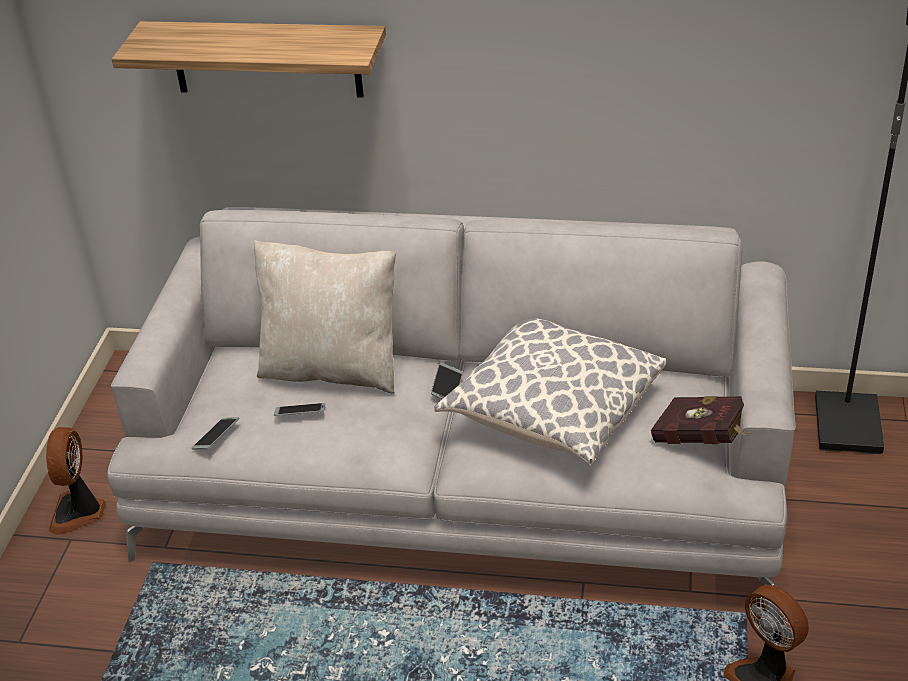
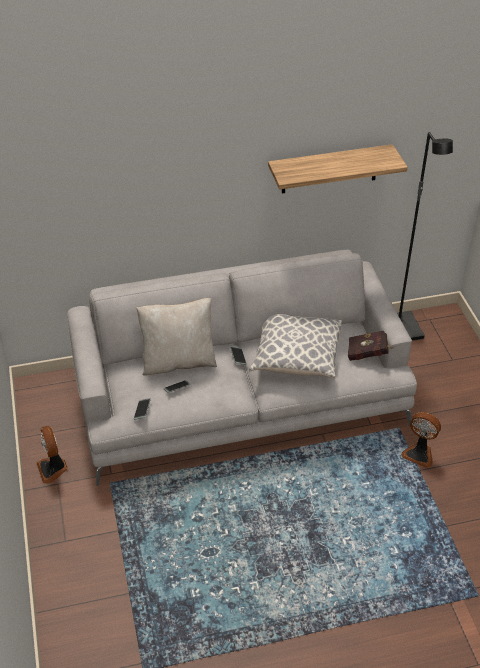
camera: 25 degrees left, 5 degrees up
shelf [112,21,386,98] -> shelf moved to [268,144,408,193]

